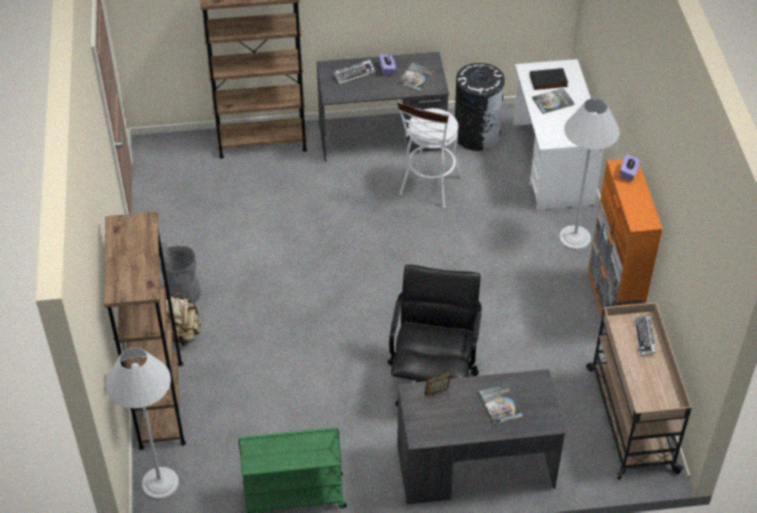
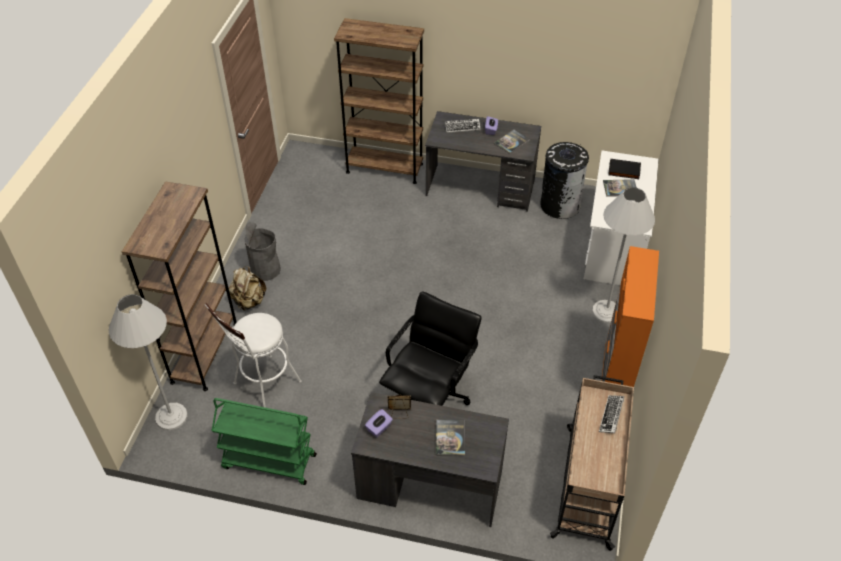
camera: 20 degrees right, 0 degrees up
white stool [397,101,462,208] -> white stool moved to [205,304,302,408]
purple tissue box [619,154,640,181] -> purple tissue box moved to [365,409,393,437]

